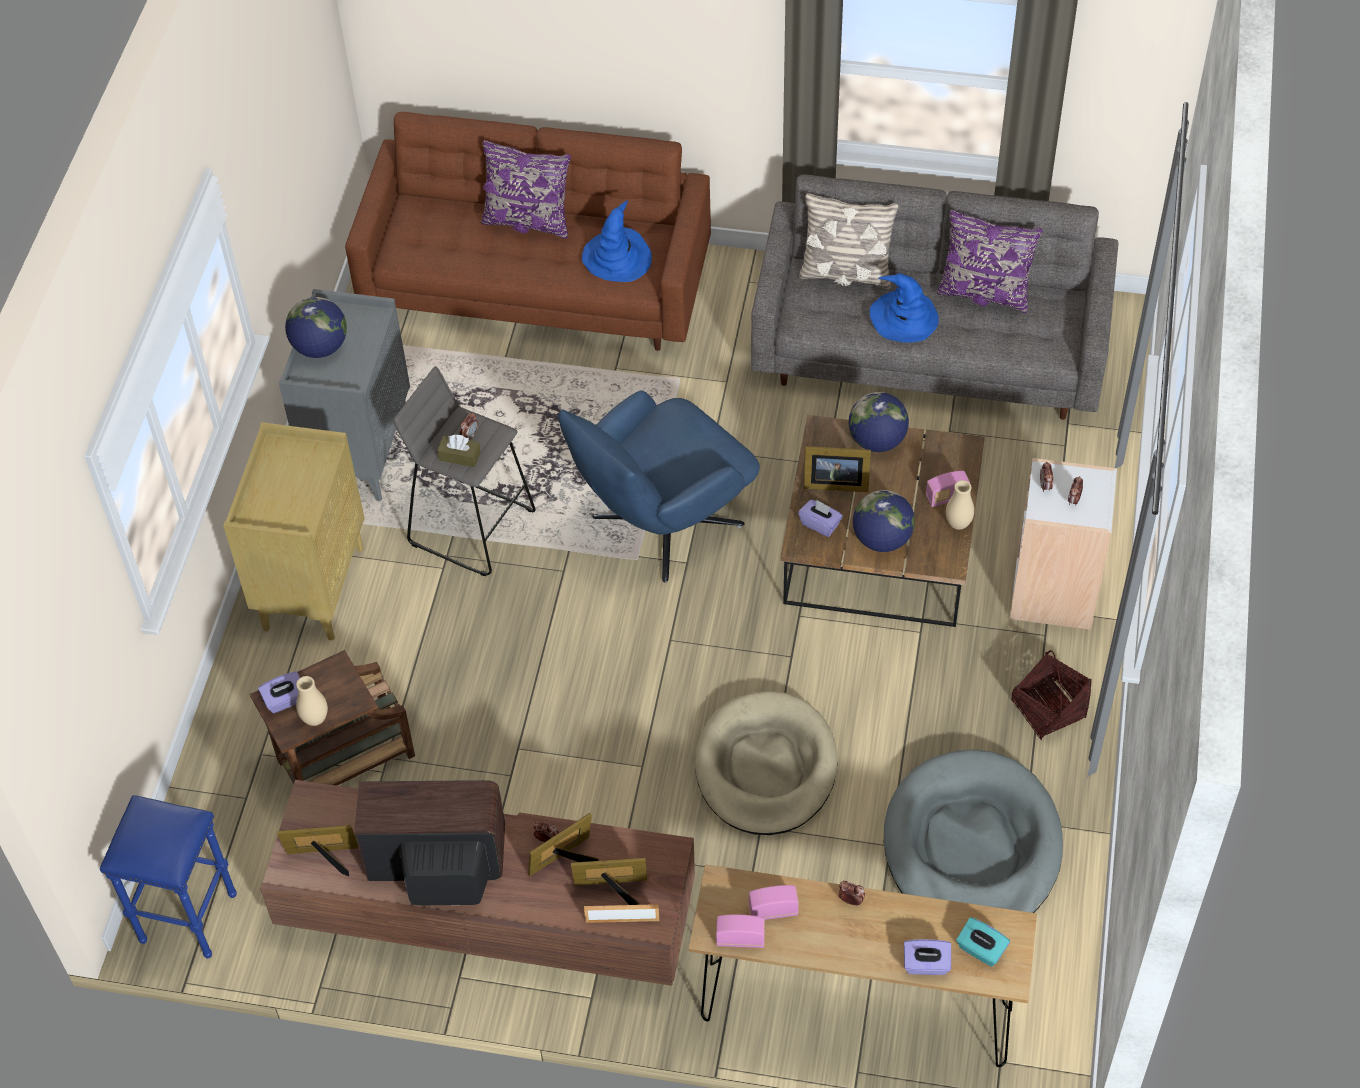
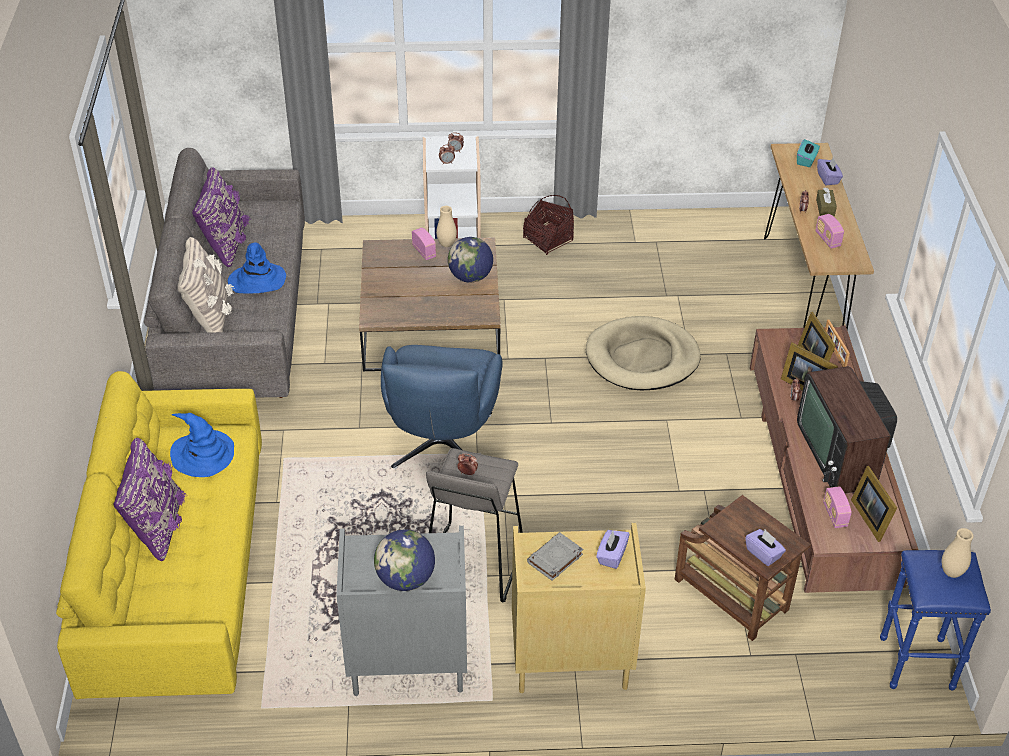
camera: 105 degrees left, 10 degrees down
beige vase [296,676,328,726] -> beige vase moved to [942,528,974,578]
brown sofa [345,112,711,351] -> yellow sofa [56,371,262,699]
brown tissue box [437,435,481,467] -> brown tissue box moved to [816,187,837,216]
blue armchair [559,390,760,583] -> blue armchair turned 60 degrees clockwise [381,345,503,469]
radio [716,914,765,948] -> radio moved to [823,486,852,528]
purple tissue box [798,500,843,537] -> purple tissue box moved to [596,530,630,569]
picture frame [804,446,871,492] -> none
globe [849,392,909,452] -> none
grey dog bed [884,749,1063,913] -> none
none -> grey book [527,532,583,581]

